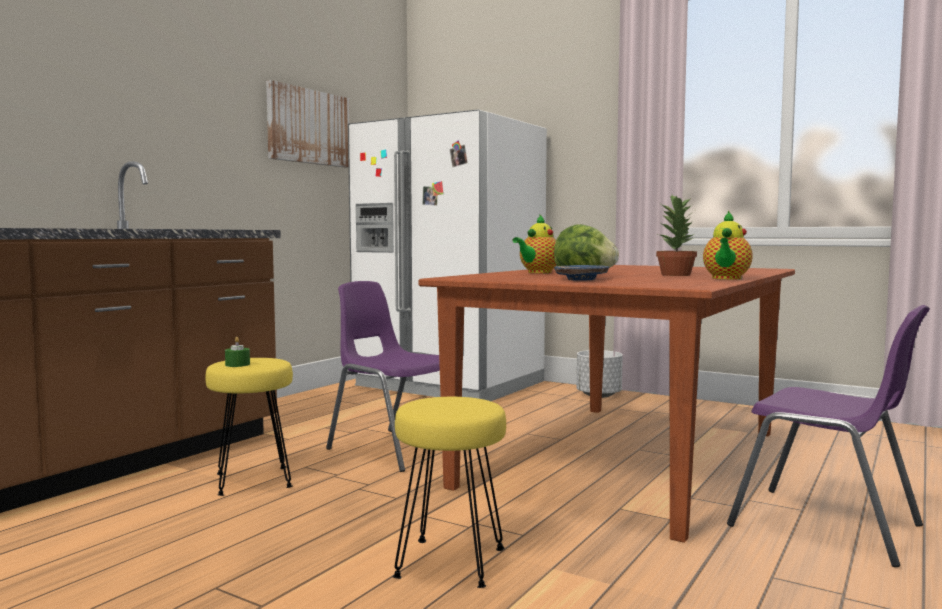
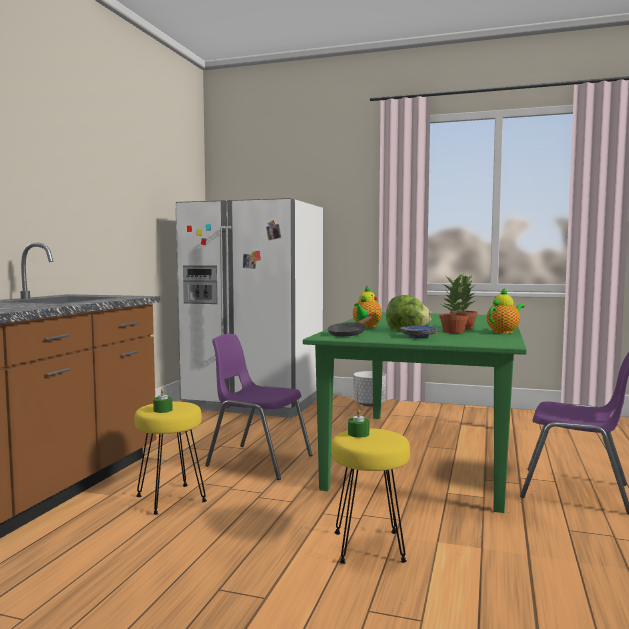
camera: 15 degrees left, 0 degrees up
picture [266,80,350,168] -> none
brown dining table [418,265,795,543] -> green dining table [303,312,527,513]
teapot [703,211,753,279] -> teapot turned 135 degrees counterclockwise [487,288,525,334]
none -> black frying pan [327,316,372,337]
none -> green candle [348,409,369,438]
none -> potted plant [440,274,469,333]

